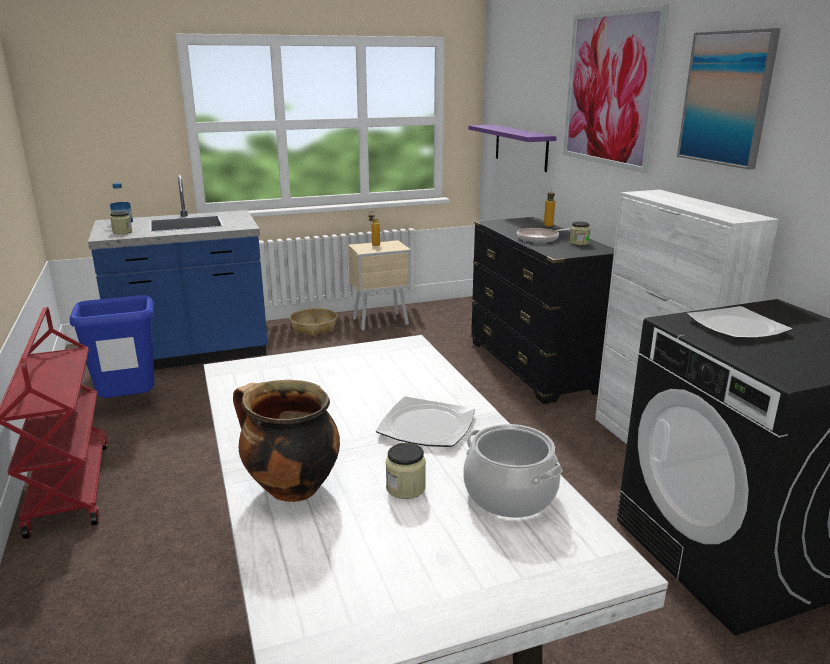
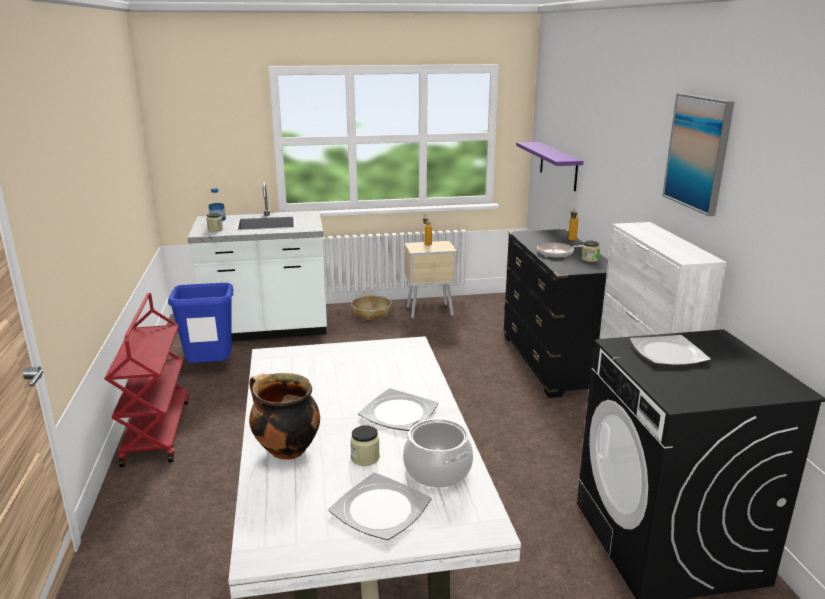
camera: 10 degrees right, 0 degrees up
blue counter [88,175,268,370] -> white counter [188,182,327,341]
picture [563,4,669,173] -> none
none -> plate [329,473,431,540]

